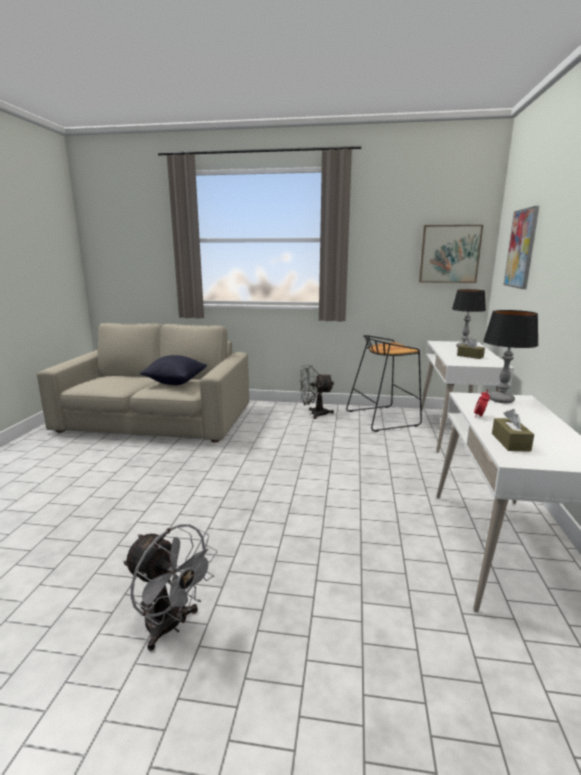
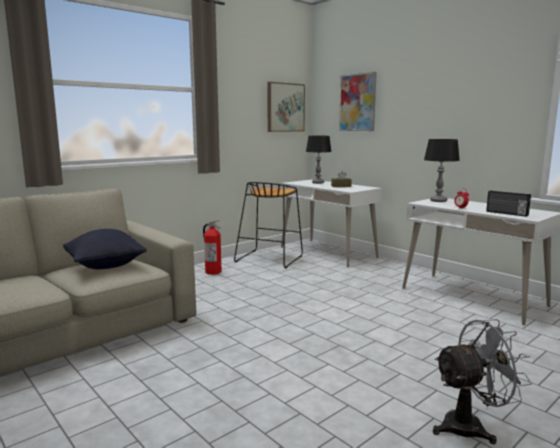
camera: 50 degrees left, 5 degrees down
grey fan [299,365,334,419] -> fire extinguisher [203,220,222,275]
brown tissue box [492,409,534,452] -> radio [486,191,531,217]

